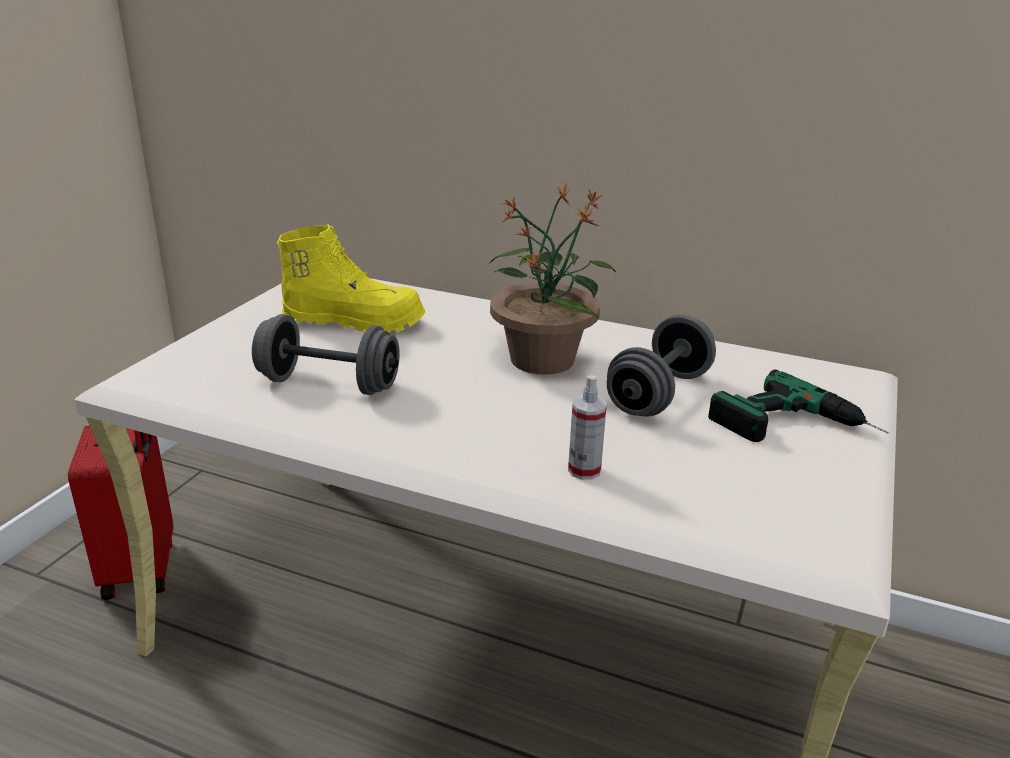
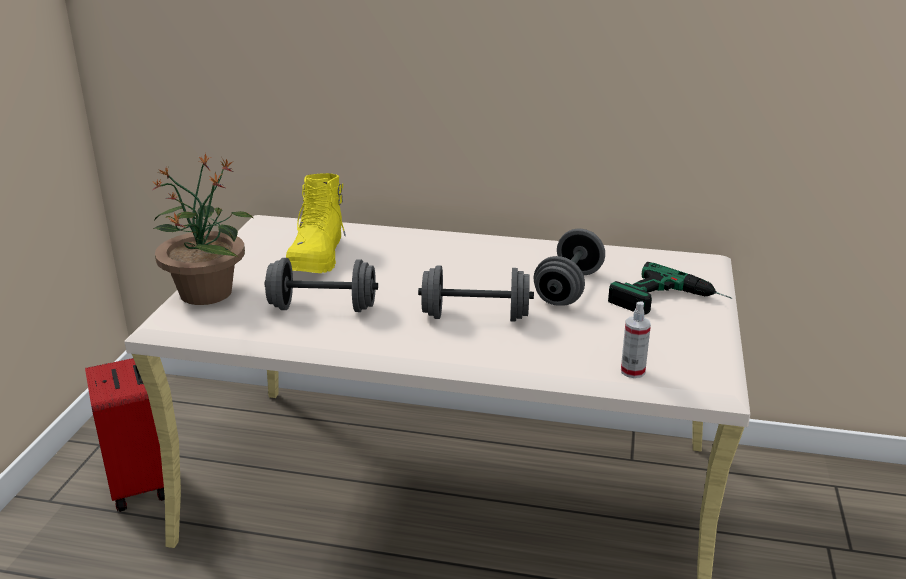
camera: 10 degrees left, 0 degrees up
yellow boot [277,224,425,334] -> yellow boot turned 105 degrees clockwise [286,173,346,273]
potted plant [490,184,615,374] -> potted plant moved to [153,153,254,305]
spray bottle [568,375,607,480] -> spray bottle moved to [621,301,651,378]
none -> grey dumbbell [418,265,534,322]

